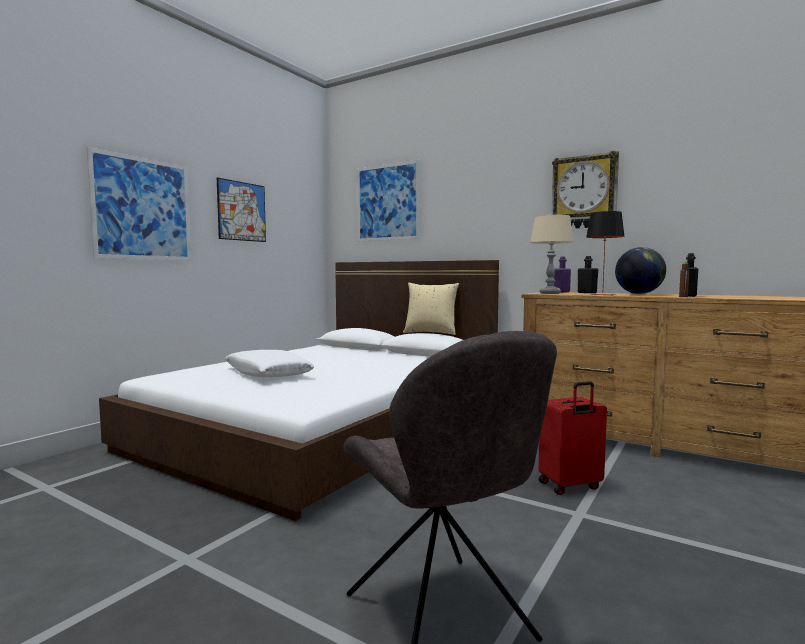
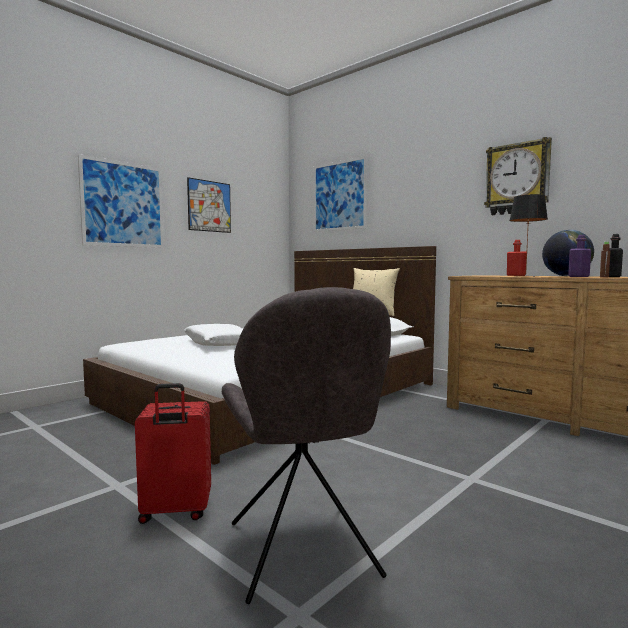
camera: 10 degrees right, 0 degrees up
beige table lamp [530,215,574,294] -> none
red suitcase [538,381,607,495] -> red suitcase moved to [135,383,211,524]
purple bottle [553,256,571,293] -> purple bottle moved to [568,235,591,277]
black bottle [578,256,598,293] -> red bottle [507,240,527,276]

